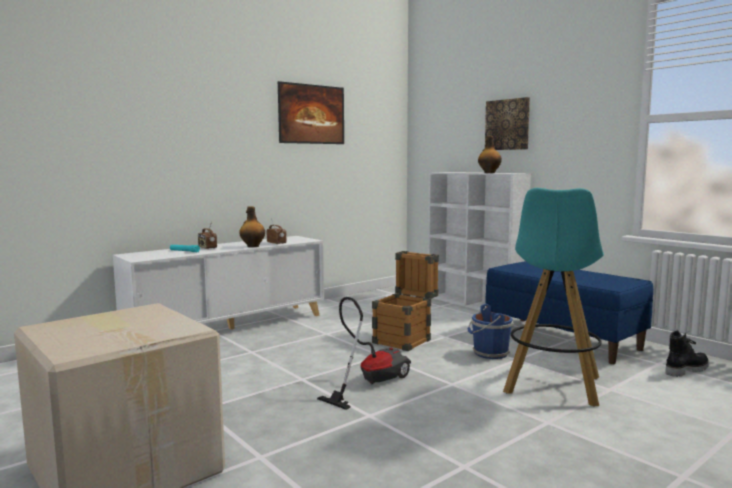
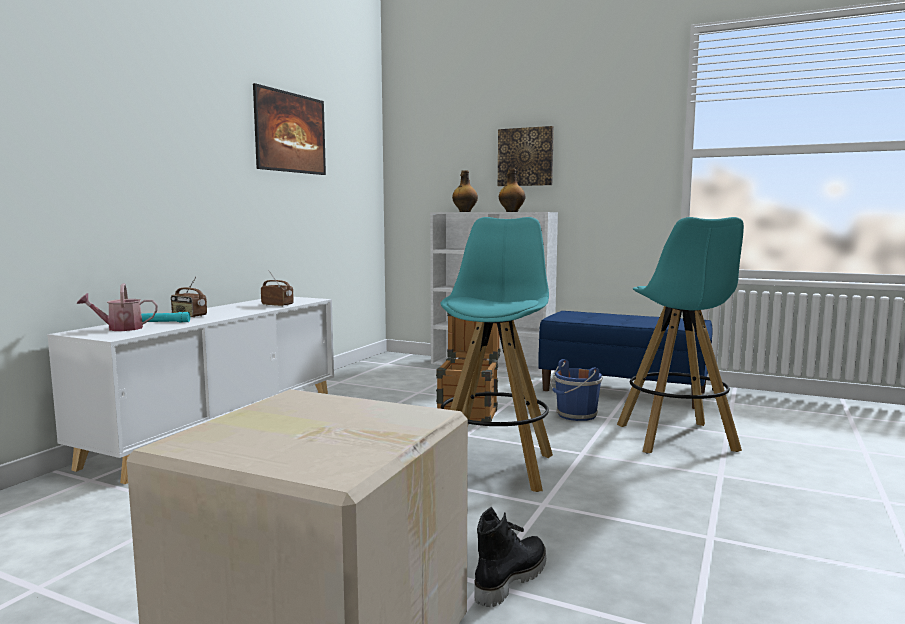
camera: 25 degrees left, 0 degrees up
bottle [239,206,265,247] -> bottle moved to [452,170,478,212]
vacuum cleaner [317,297,411,410] -> turquoise stool [440,217,553,492]
black boot [665,330,709,377] -> black boot moved to [474,507,546,607]
none -> watering can [77,284,158,331]

